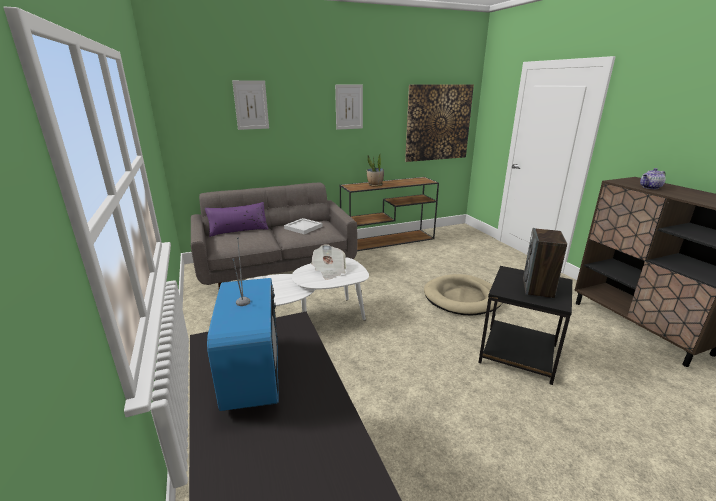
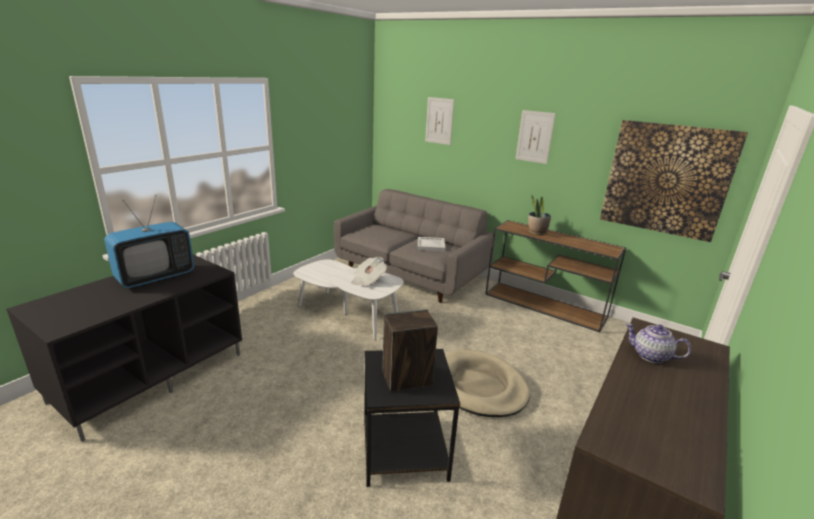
camera: 55 degrees right, 0 degrees up
purple pillow [205,202,269,237] -> none

